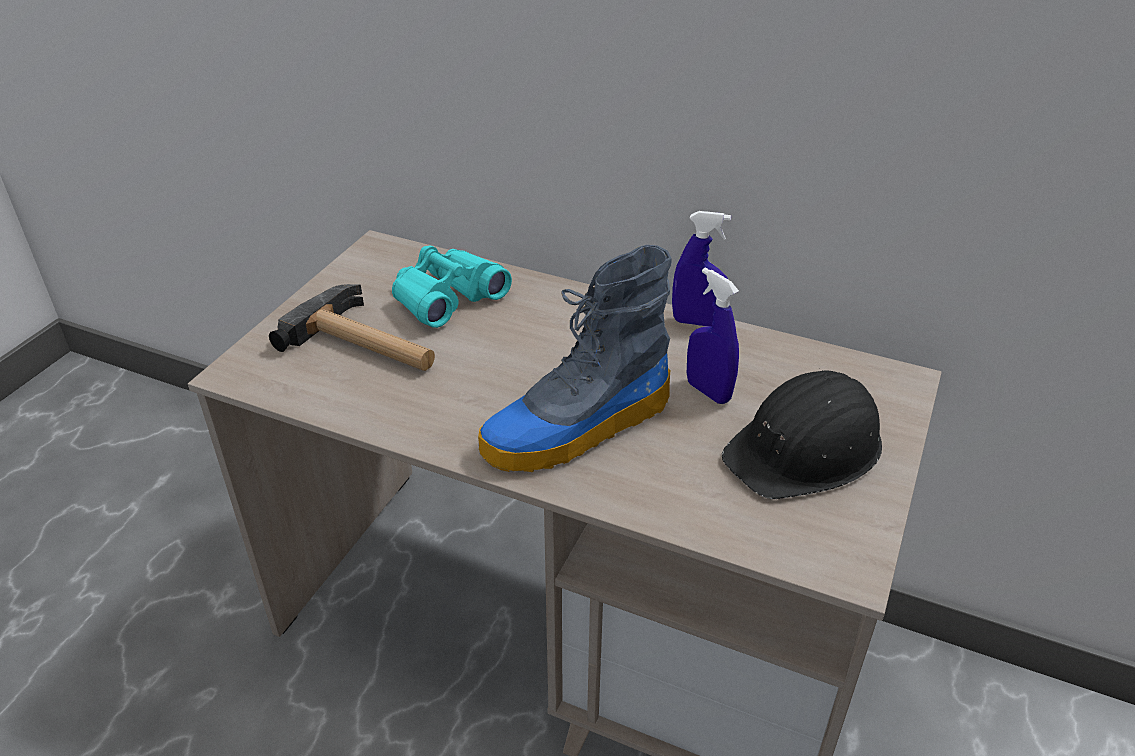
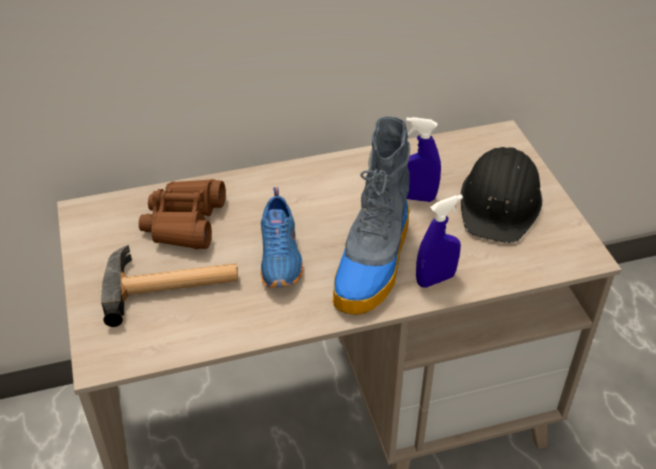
camera: 40 degrees left, 5 degrees up
turquoise binoculars [392,245,512,328] -> brown binoculars [139,179,226,249]
blue spray bottle [672,211,731,327] -> blue spray bottle moved to [416,195,463,288]
none -> blue shoe [260,187,303,288]

